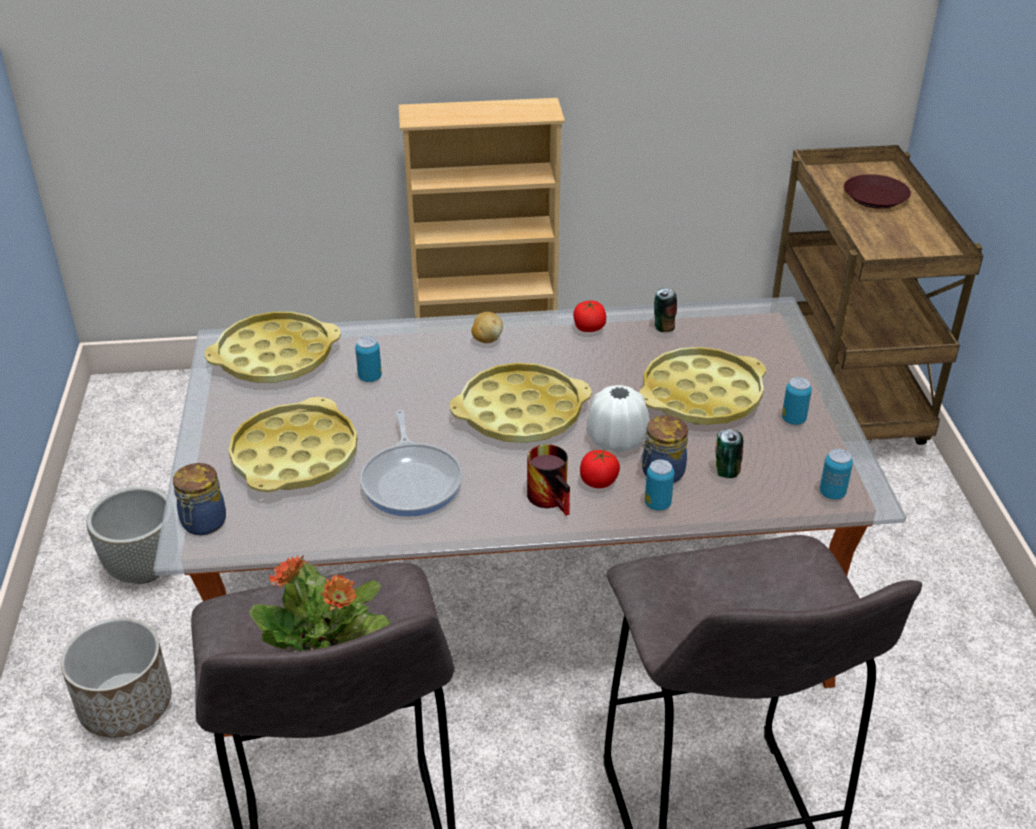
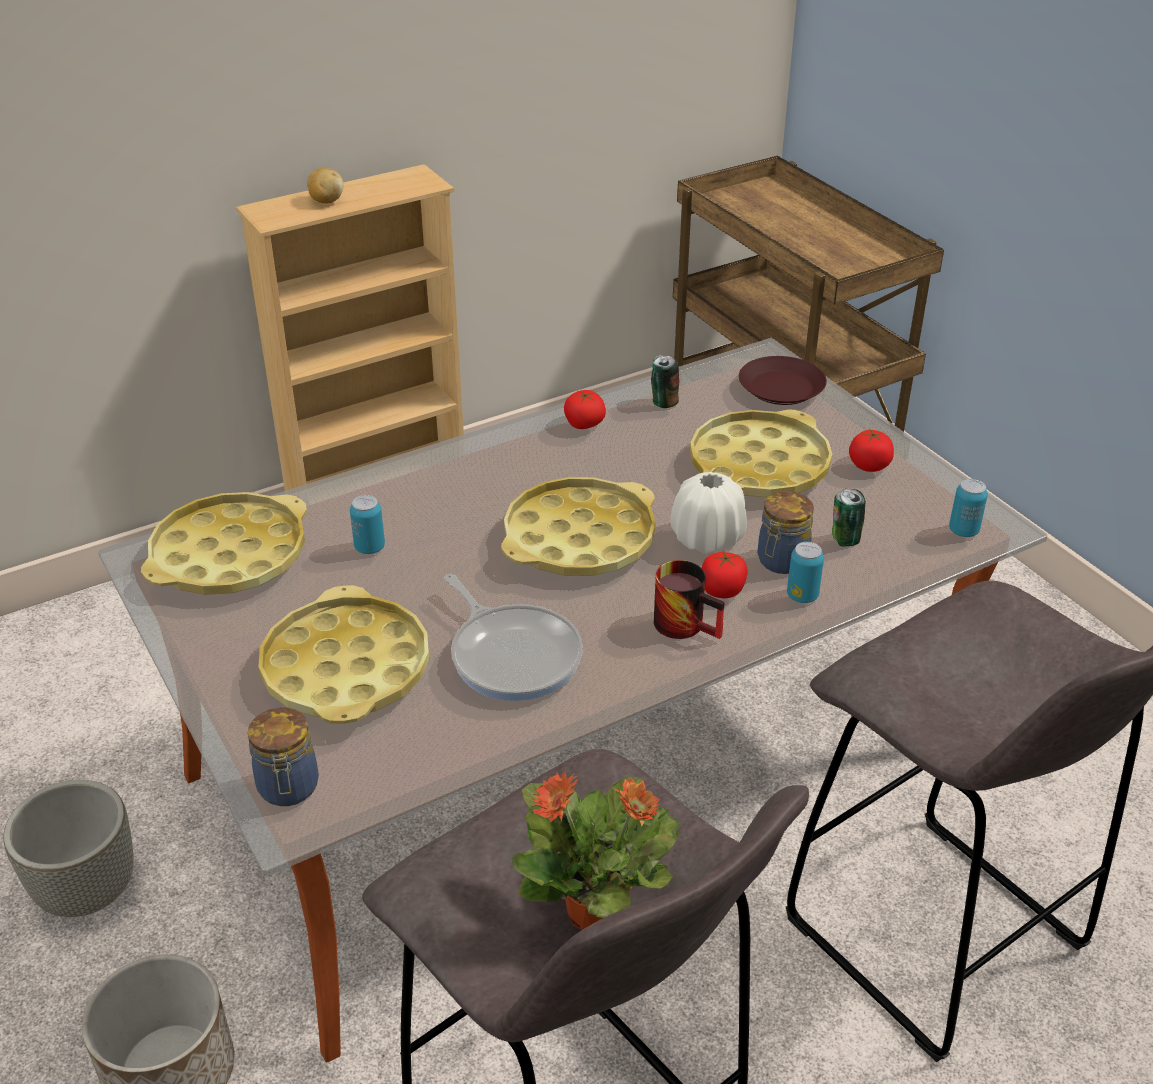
camera: 25 degrees left, 0 degrees up
potato [472,312,503,343] -> potato moved to [307,168,344,204]
can [782,377,812,425] -> tomato [849,430,894,472]
brown plate [844,174,911,209] -> brown plate moved to [739,356,827,405]

